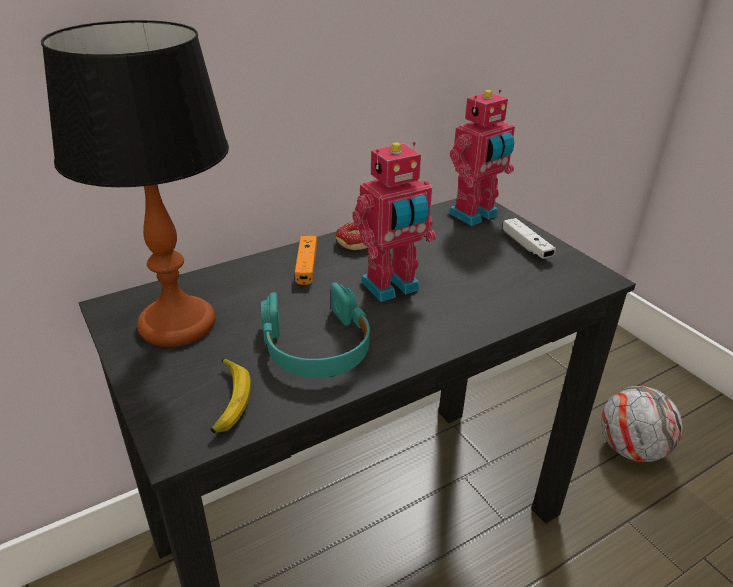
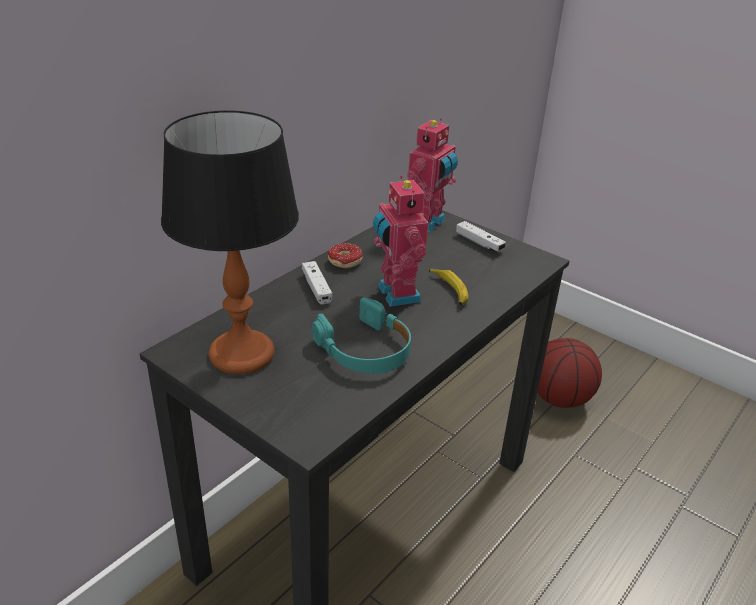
camera: 20 degrees left, 0 degrees up
banana [210,358,251,433] -> banana moved to [429,268,468,305]
orange game controller [295,236,317,285] -> white game controller [302,261,332,304]
toy robot [353,142,436,302] -> toy robot turned 120 degrees clockwise [373,175,429,307]
football [601,386,682,462] -> basketball [537,338,602,408]

